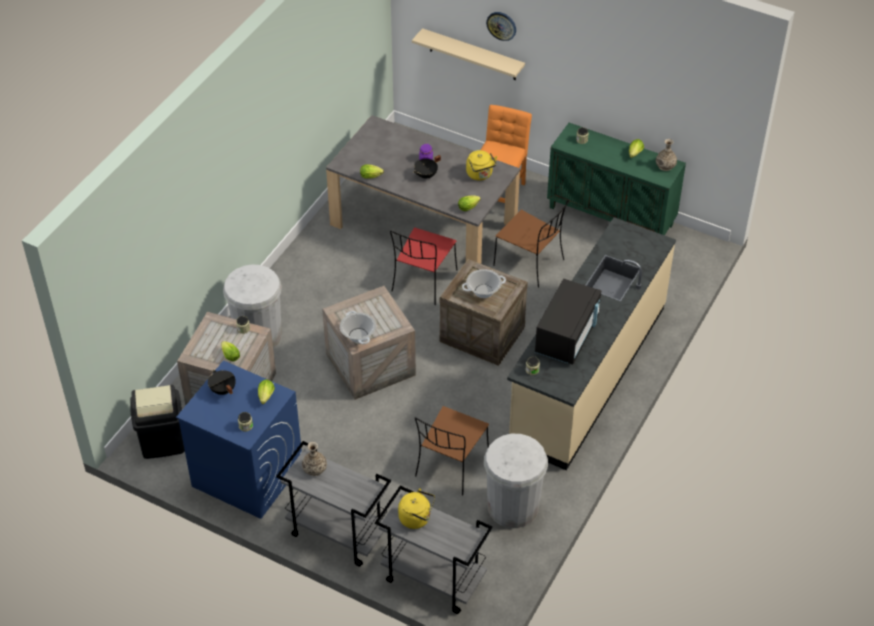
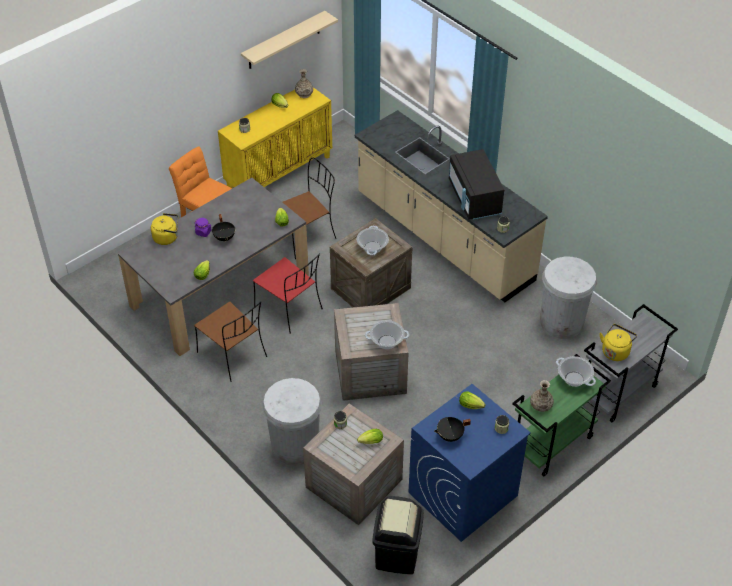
camera: 70 degrees left, 0 degrees up
grey cart [276,441,391,567] -> green cart [512,354,611,476]
beige shelf [412,28,525,80] -> beige shelf moved to [241,11,338,69]
brown chair [415,406,489,495] -> brown chair moved to [194,301,267,382]
yellow kettle [466,150,497,181] -> yellow kettle moved to [151,213,178,245]
wall clock [486,12,516,41] -> none
black microwave [535,279,601,365] -> black microwave turned 150 degrees counterclockwise [449,149,504,220]
green cabinet [547,123,686,235] -> yellow cabinet [218,87,332,188]
none -> cooking pot [556,356,596,387]

